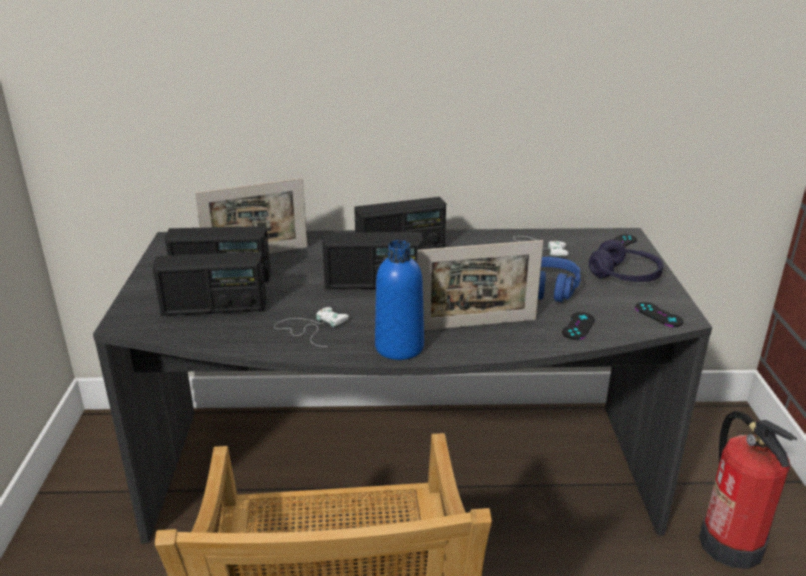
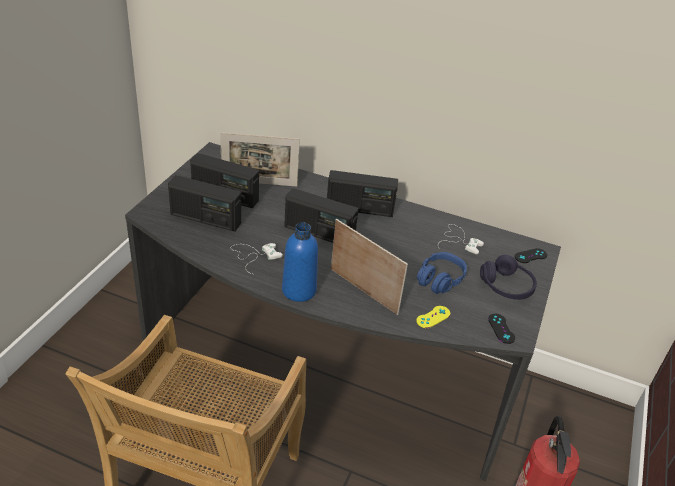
camera: 20 degrees right, 10 degrees up
picture frame [417,240,544,330] -> picture frame turned 150 degrees counterclockwise [331,219,408,315]
black game controller [562,312,595,340] -> yellow game controller [416,306,451,328]

